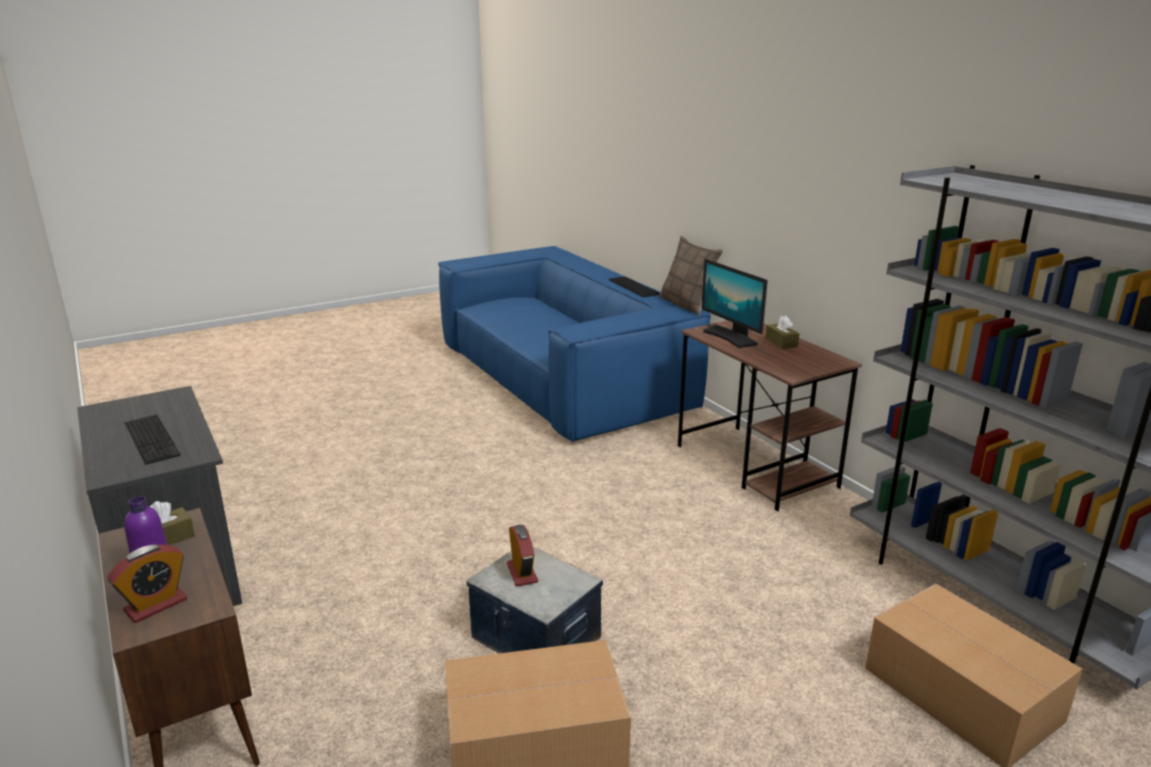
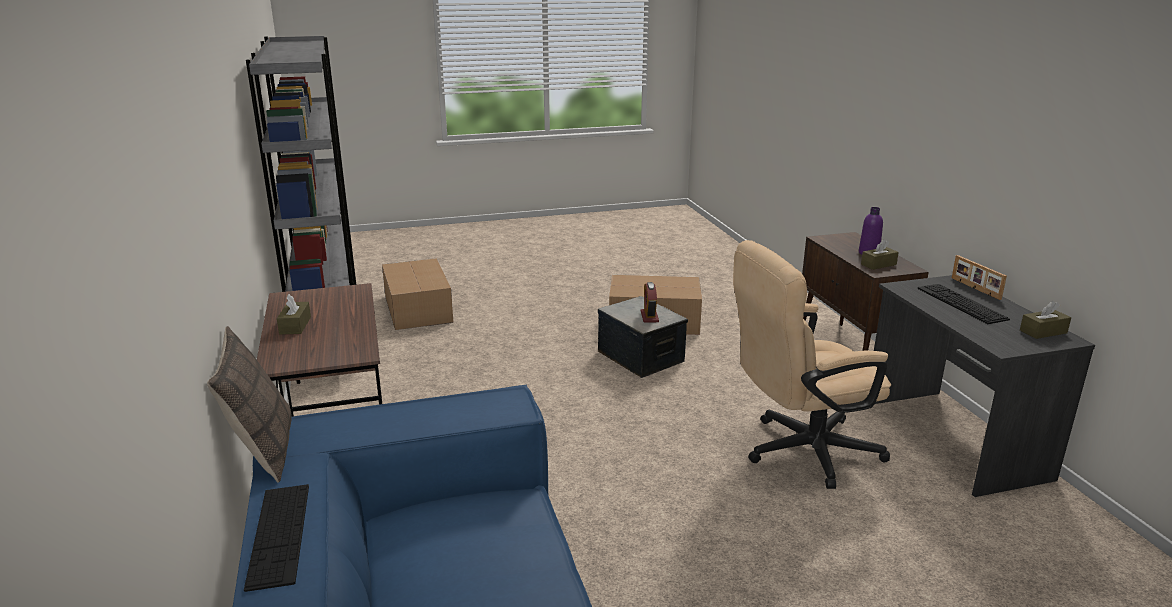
camera: 165 degrees left, 0 degrees up
alarm clock [107,544,187,623] -> none
monitor [701,259,768,348] -> none
none -> beige office chair [733,240,891,489]
none -> picture frame [952,255,1007,300]
none -> brown tissue box [1020,301,1071,339]

